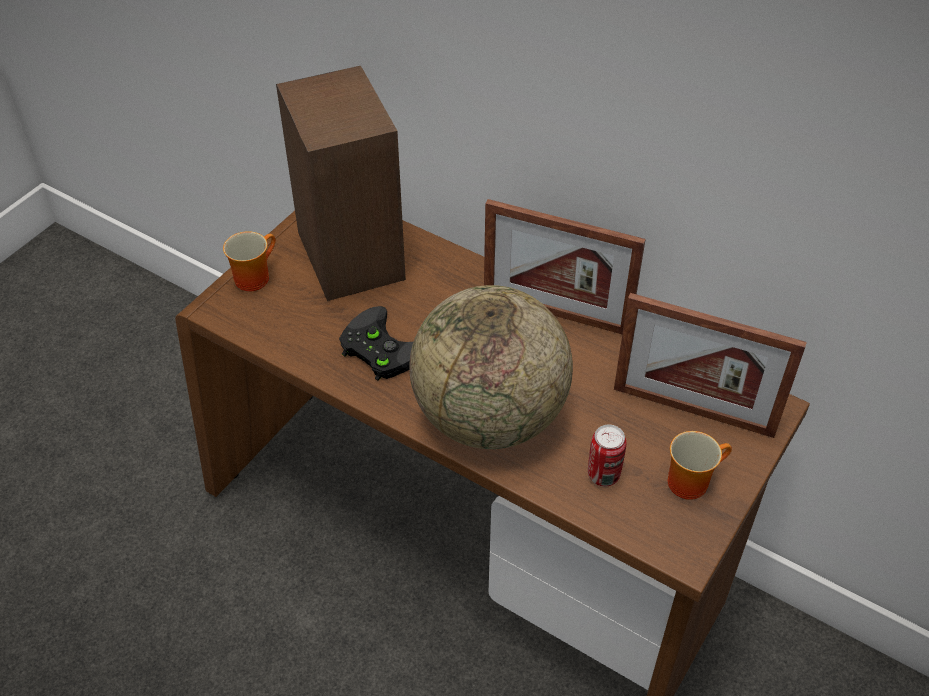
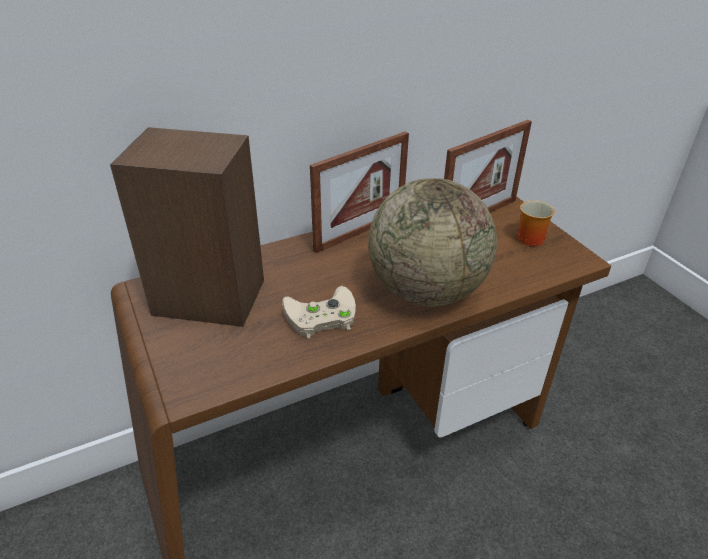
camera: 60 degrees left, 10 degrees down
mug [223,231,276,292] -> none
black game controller [339,306,413,381] -> beige game controller [282,286,356,339]
can [588,424,626,486] -> none

